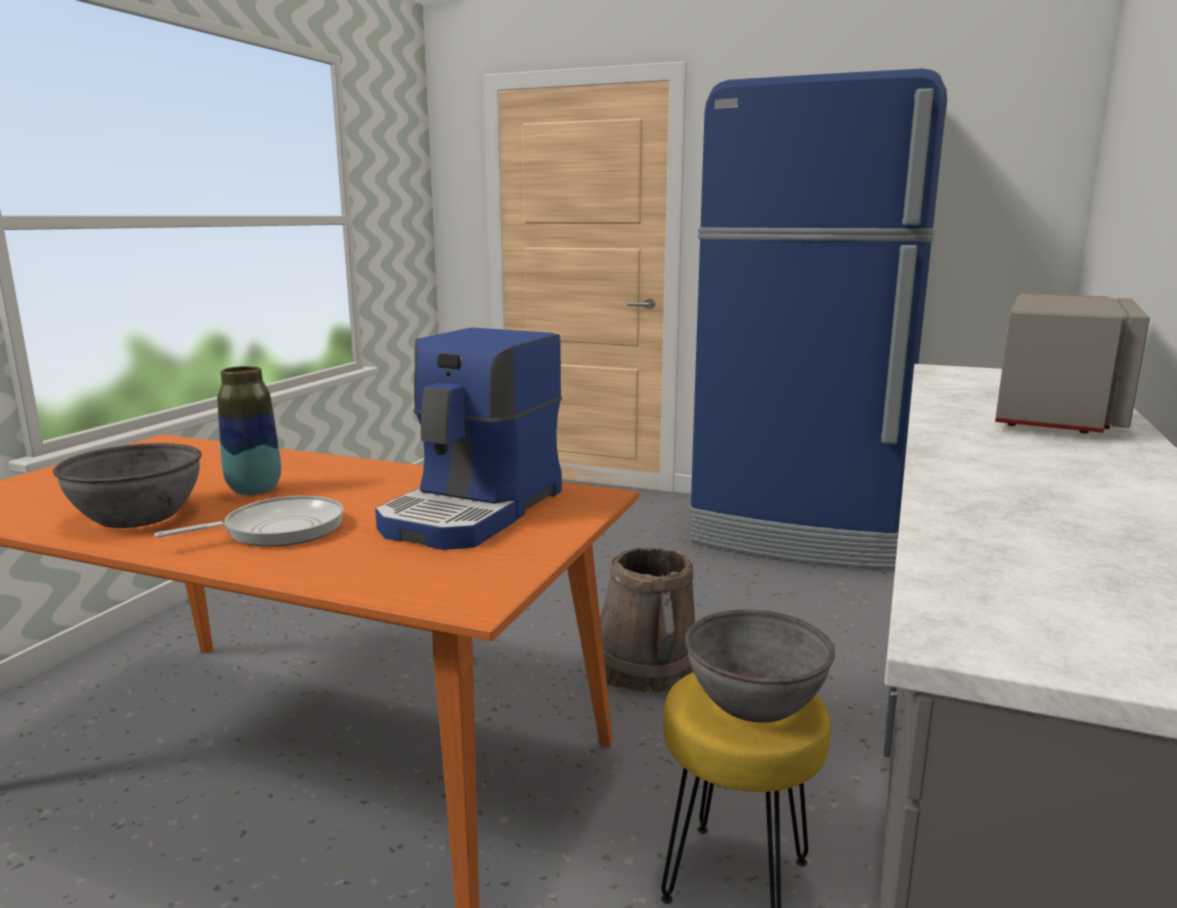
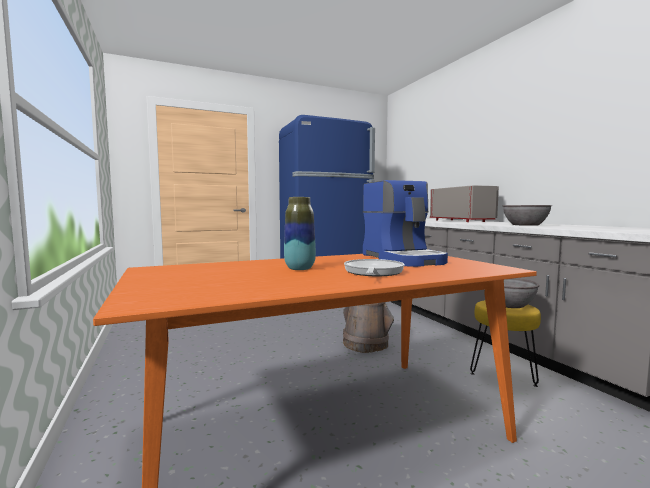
camera: 45 degrees left, 10 degrees down
grey bowl [53,443,202,528] -> grey bowl moved to [503,205,552,226]

